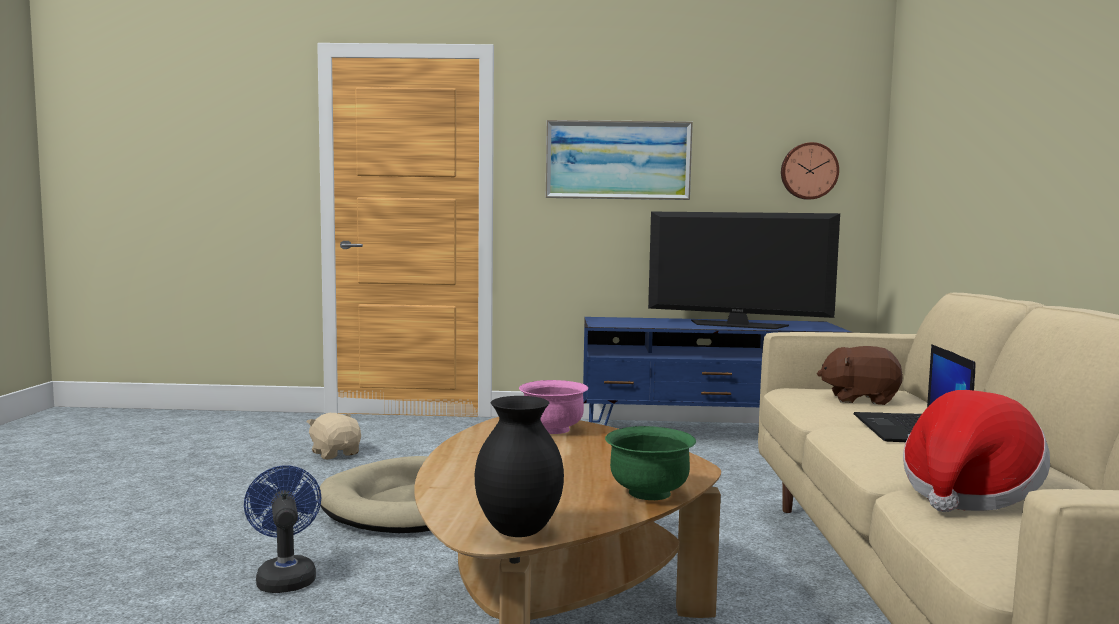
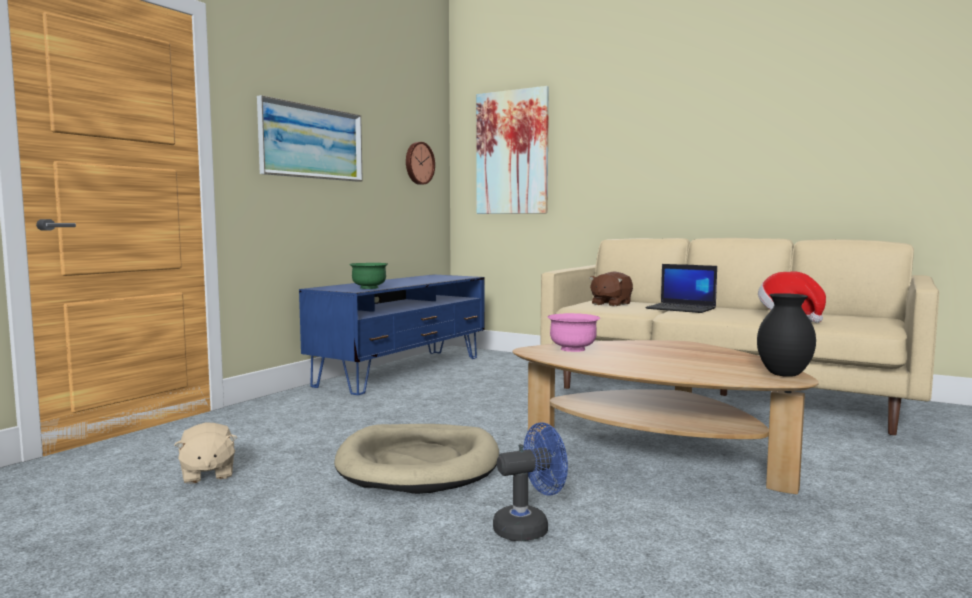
camera: 60 degrees left, 0 degrees up
blue fan [244,465,321,593] -> blue fan turned 150 degrees clockwise [493,423,568,541]
beige plush toy [307,413,361,459] -> beige plush toy turned 105 degrees counterclockwise [175,422,238,484]
green bowl [605,426,696,500] -> green bowl moved to [349,263,388,289]
television [648,212,840,329] -> none
none -> picture [476,86,549,214]

